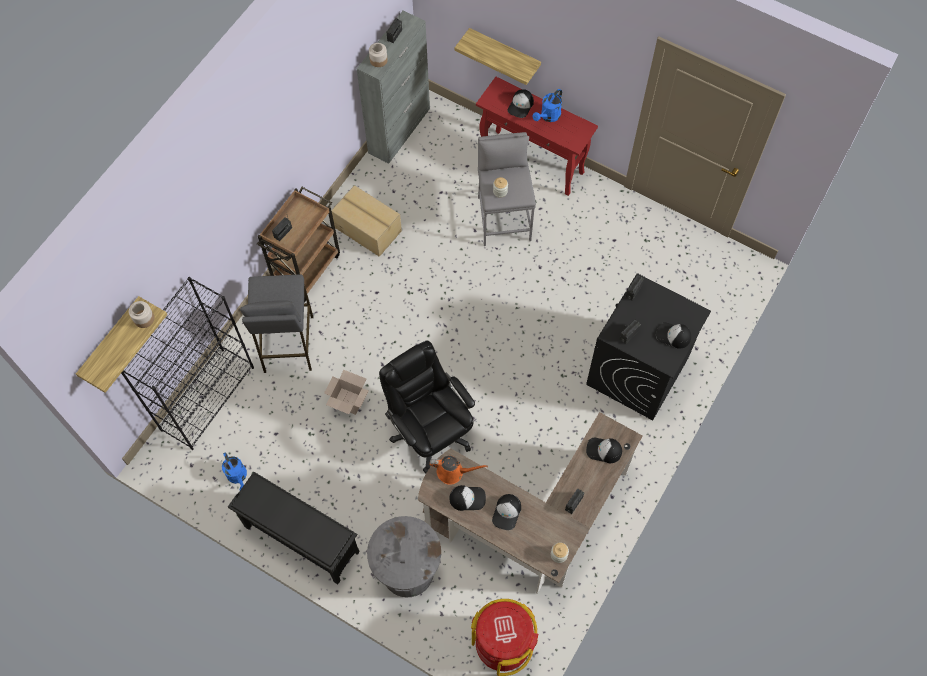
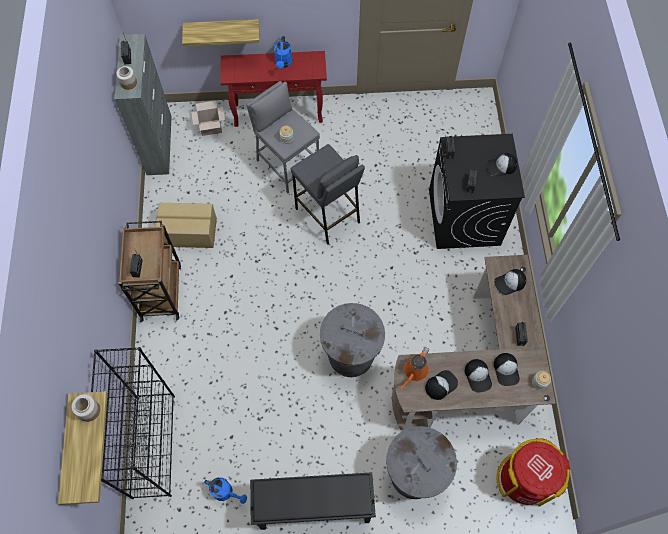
camera: 35 degrees left, 0 degrees up
grey stool [240,275,313,373] -> grey stool moved to [291,144,365,245]
cardboard box [324,370,369,415] -> cardboard box moved to [191,101,225,136]
black office chair [379,340,475,473] -> grey trash can [320,303,385,377]
orange watering can [429,455,488,485] -> orange watering can turned 150 degrees clockwise [400,347,430,390]
cap [508,89,534,118] -> cap moved to [494,353,520,386]

